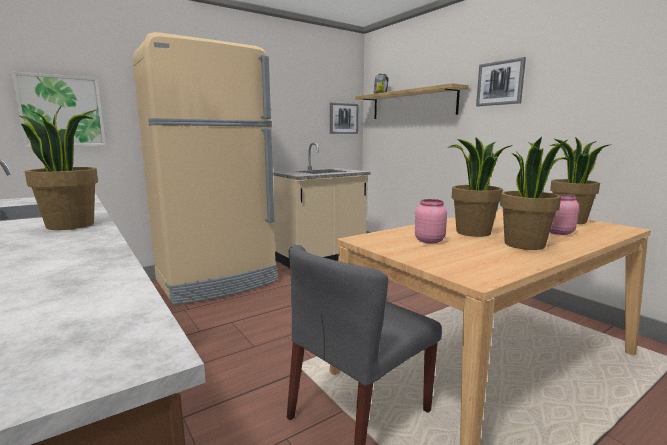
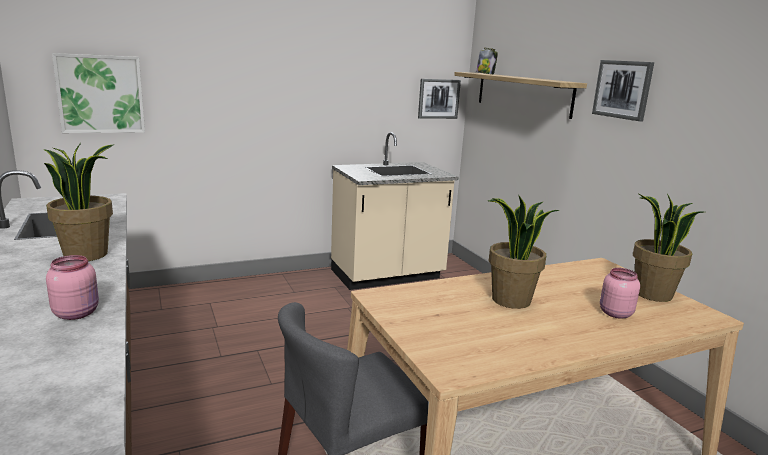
camera: 10 degrees right, 5 degrees up
beige fridge [133,32,278,305] -> none
pink jar [415,199,447,244] -> pink jar moved to [46,255,99,320]
potted plant [500,137,570,250] -> none

